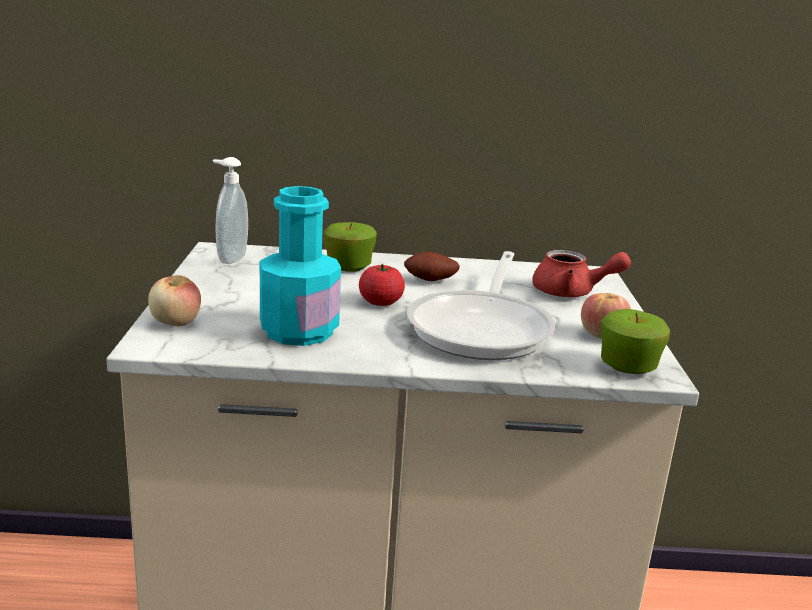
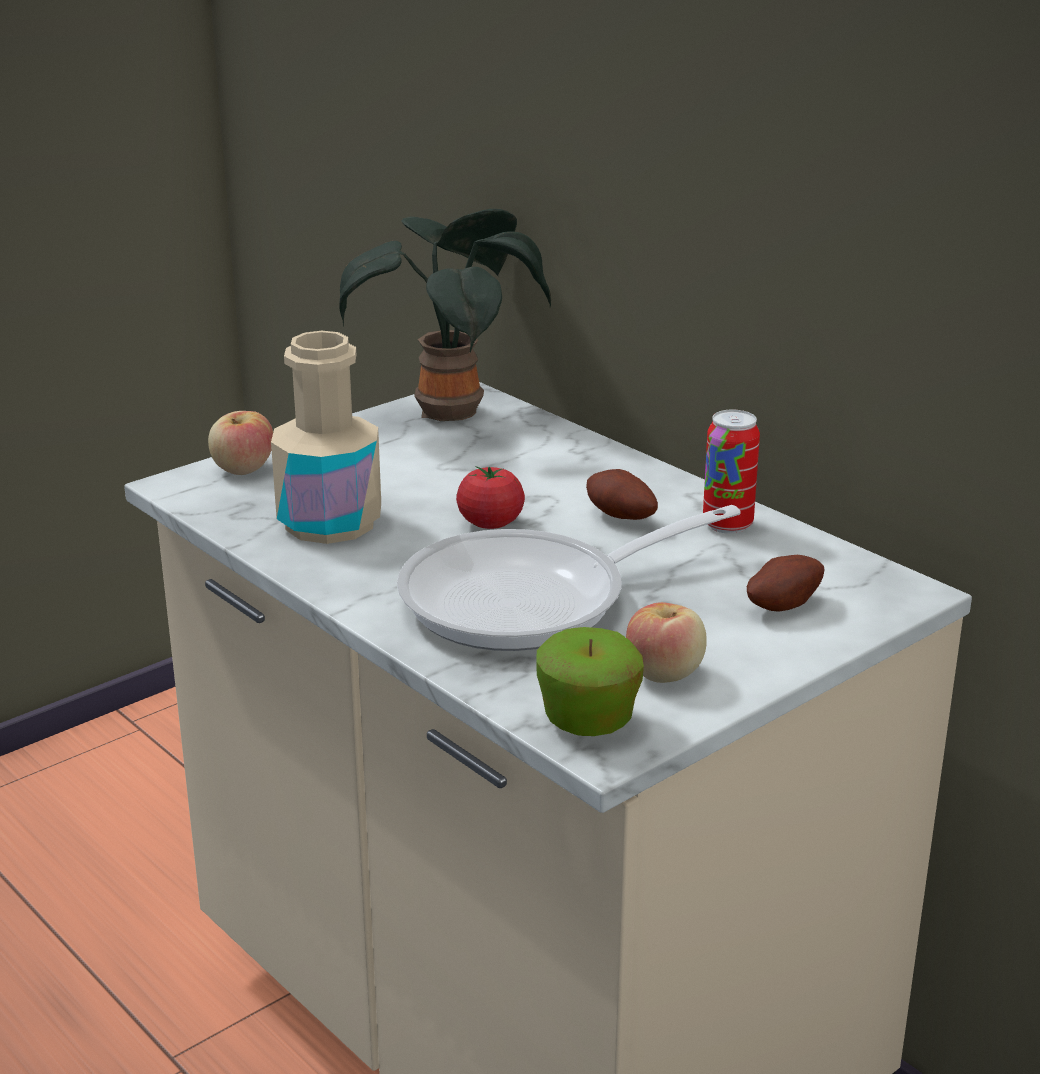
camera: 50 degrees right, 5 degrees up
soap dispenser [213,157,248,264] -> potted plant [339,209,551,421]
turquoise bottle [260,186,341,346] -> beige bottle [271,331,381,544]
apple [324,222,377,272] -> none
red teapot [532,250,631,297] -> potato [747,555,825,612]
none -> can [703,410,760,534]

